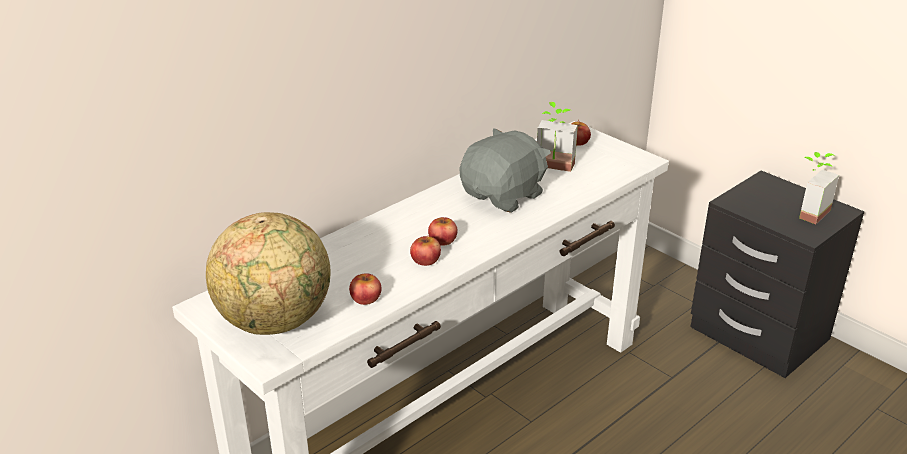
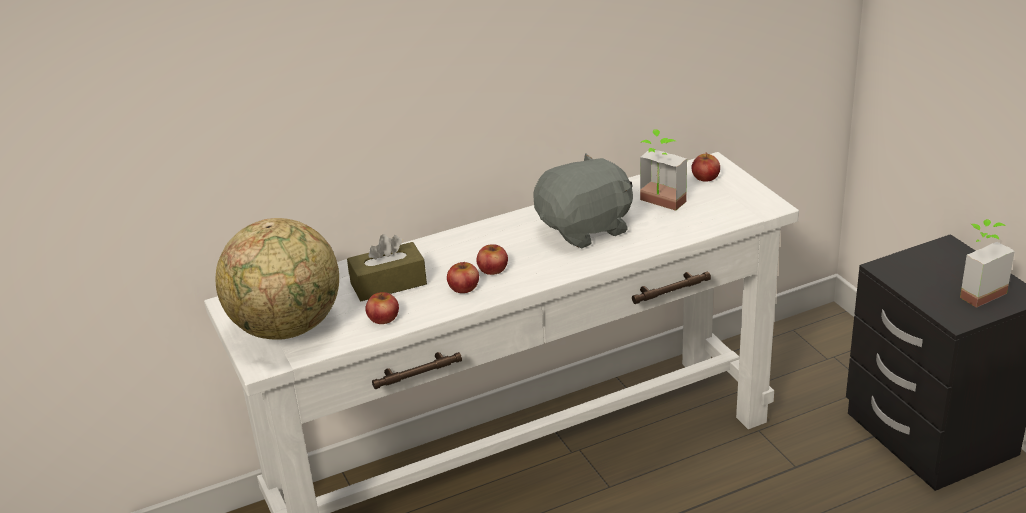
camera: 20 degrees right, 0 degrees up
none -> brown tissue box [347,234,427,301]

